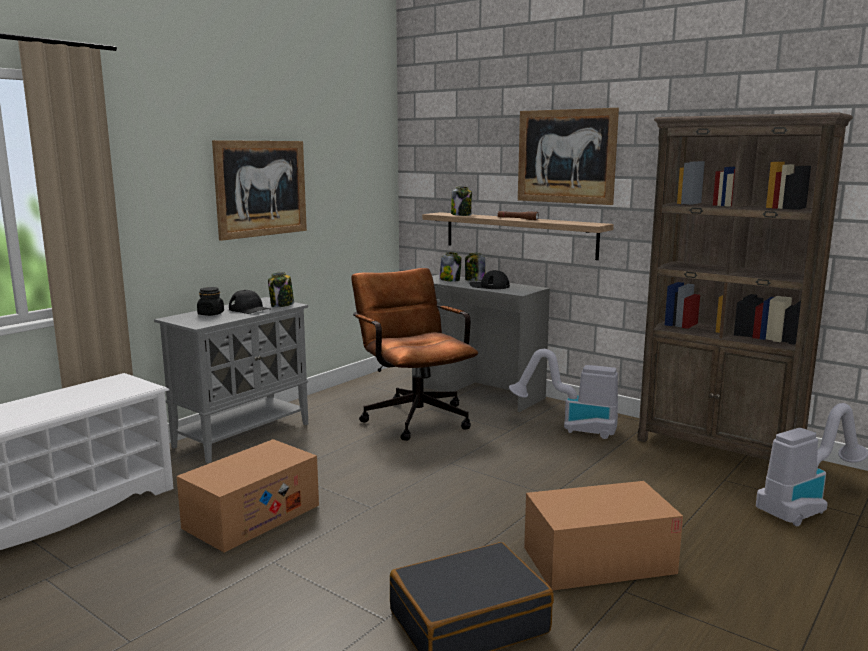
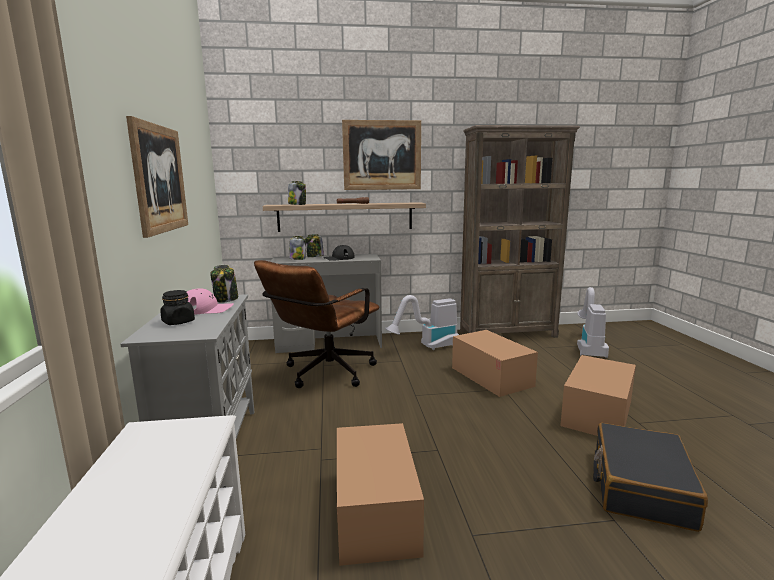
camera: 45 degrees left, 0 degrees up
black cap [229,290,270,314] -> pink cap [187,288,234,315]
brown office chair [351,268,478,441] -> brown office chair turned 75 degrees counterclockwise [254,260,379,388]
none -> cardboard box [452,330,538,397]

